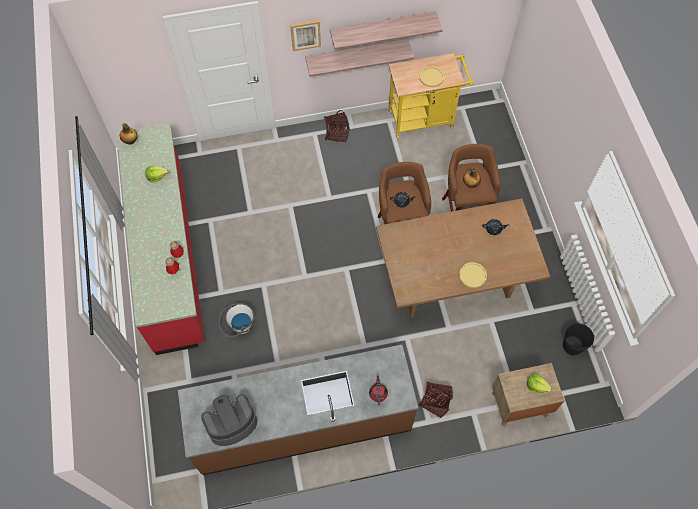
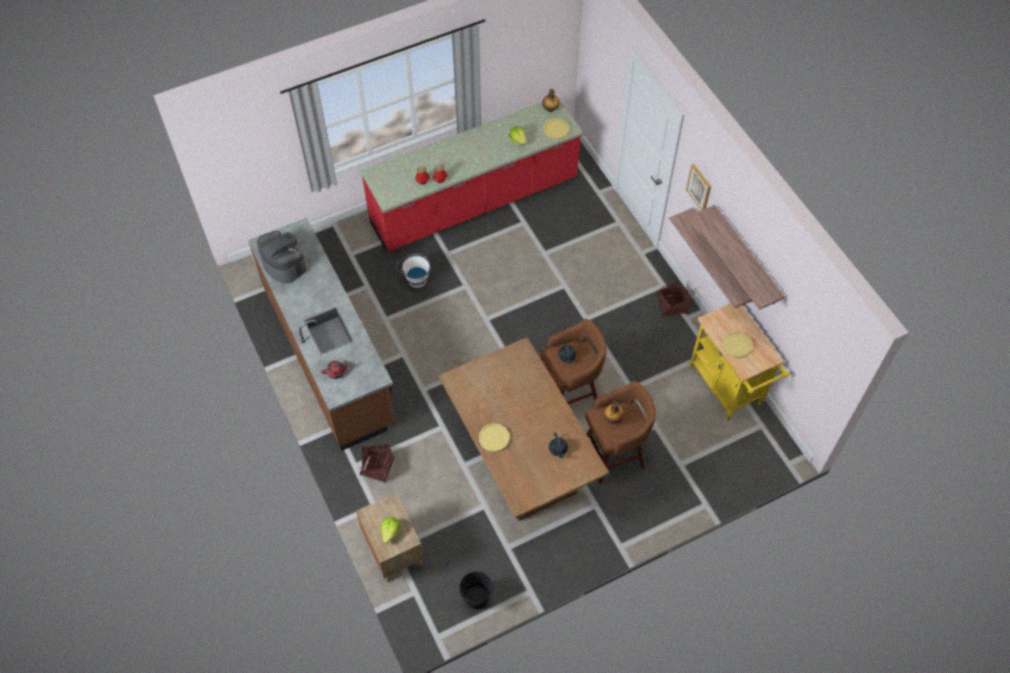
camera: 75 degrees right, 5 degrees down
none -> yellow plate [543,118,569,140]

